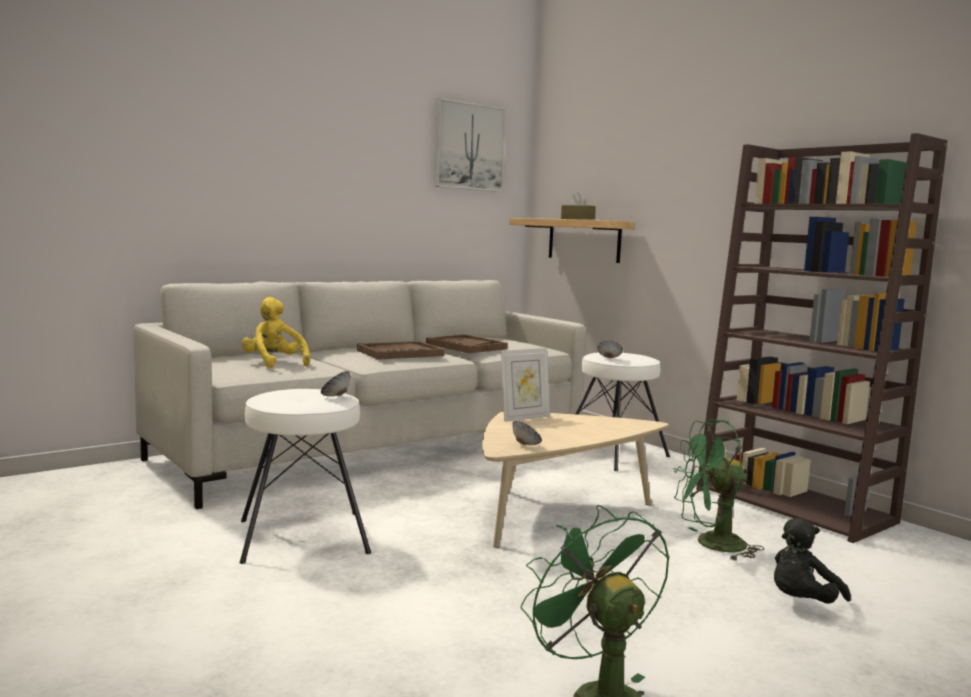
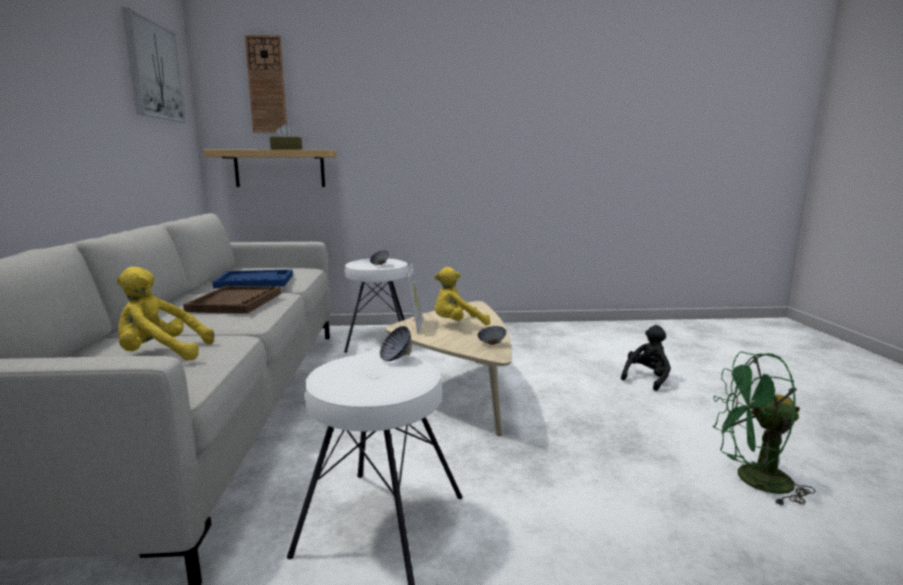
camera: 55 degrees left, 5 degrees up
brown tray [426,335,508,353] -> blue tray [212,269,293,289]
green fan [674,419,764,561] -> none
brown bookcase [696,133,947,543] -> none
black plush toy [774,518,851,604] -> black plush toy turned 135 degrees counterclockwise [621,325,671,391]
none -> wall clock [245,35,287,133]
none -> yellow plush toy [434,267,490,325]

